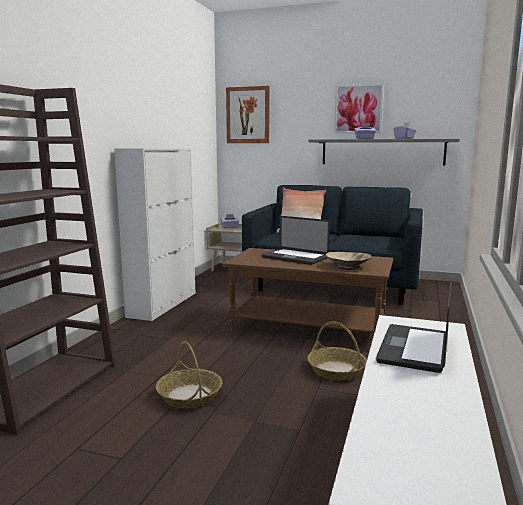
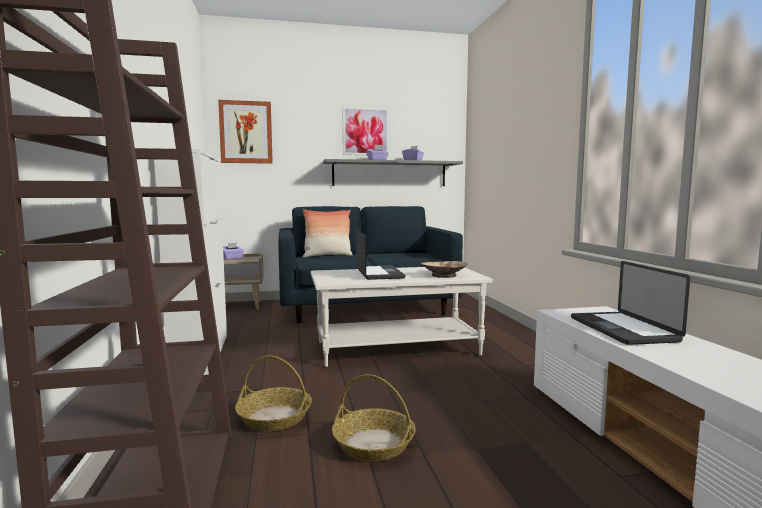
camera: 30 degrees left, 5 degrees down
brown coffee table [222,248,393,333] -> white coffee table [311,267,493,367]
laptop [262,216,330,265] -> laptop turned 105 degrees counterclockwise [356,231,405,280]
basket [307,321,367,380] -> basket moved to [235,355,312,431]

